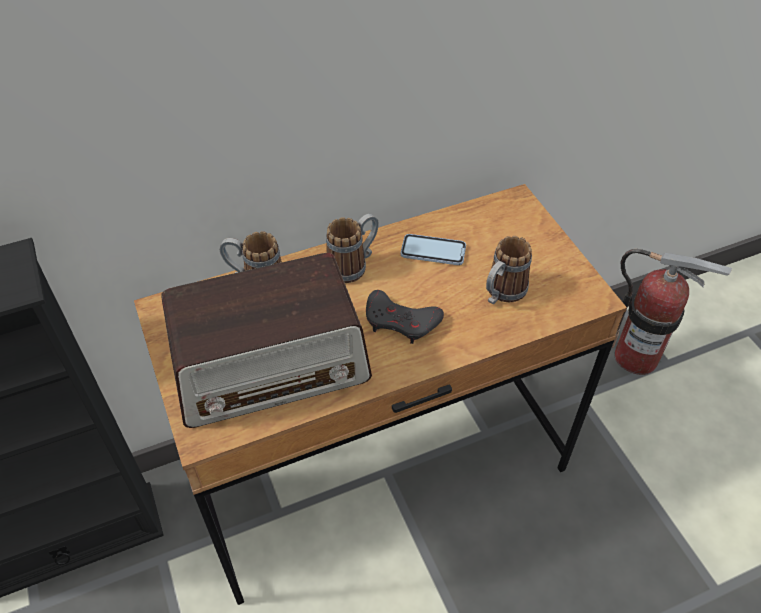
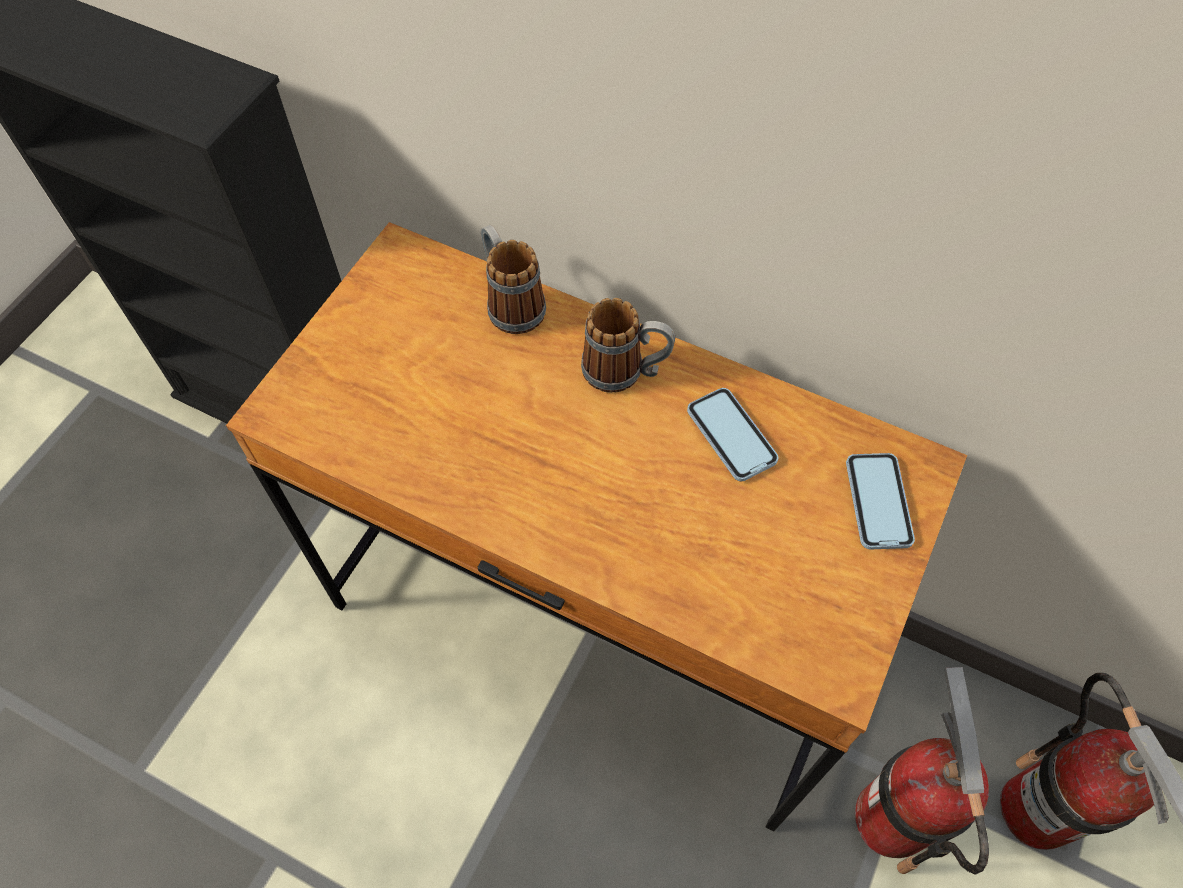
camera: 50 degrees right, 10 degrees up
radio [161,253,372,428] -> none
grey game controller [366,290,444,344] -> none
mug [486,236,532,304] -> none
none -> phone [846,453,915,549]
none -> fire extinguisher [855,667,989,874]

